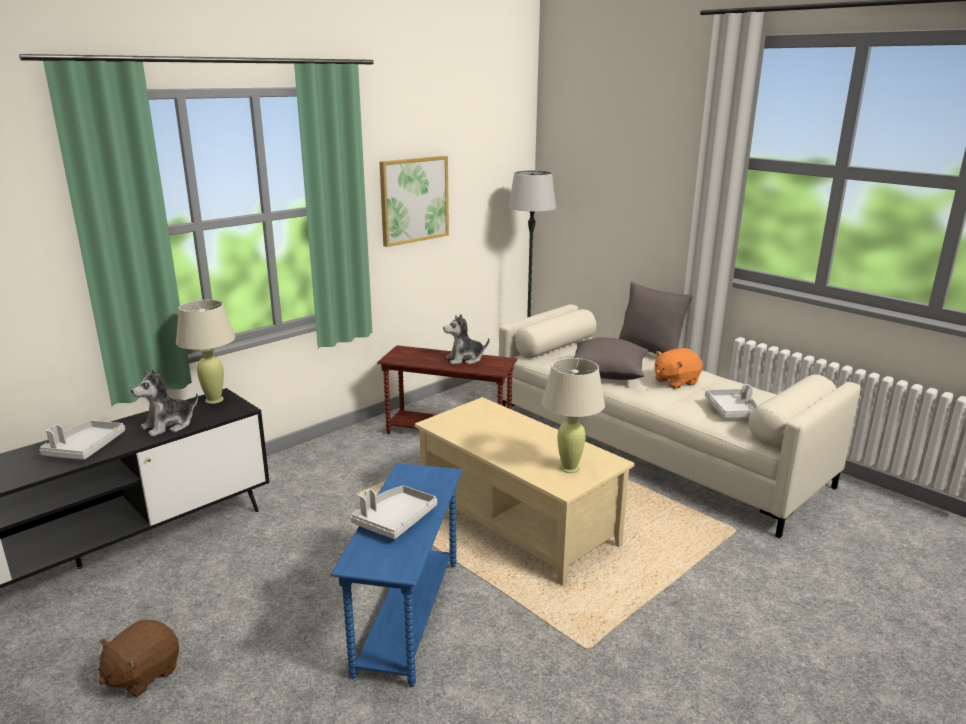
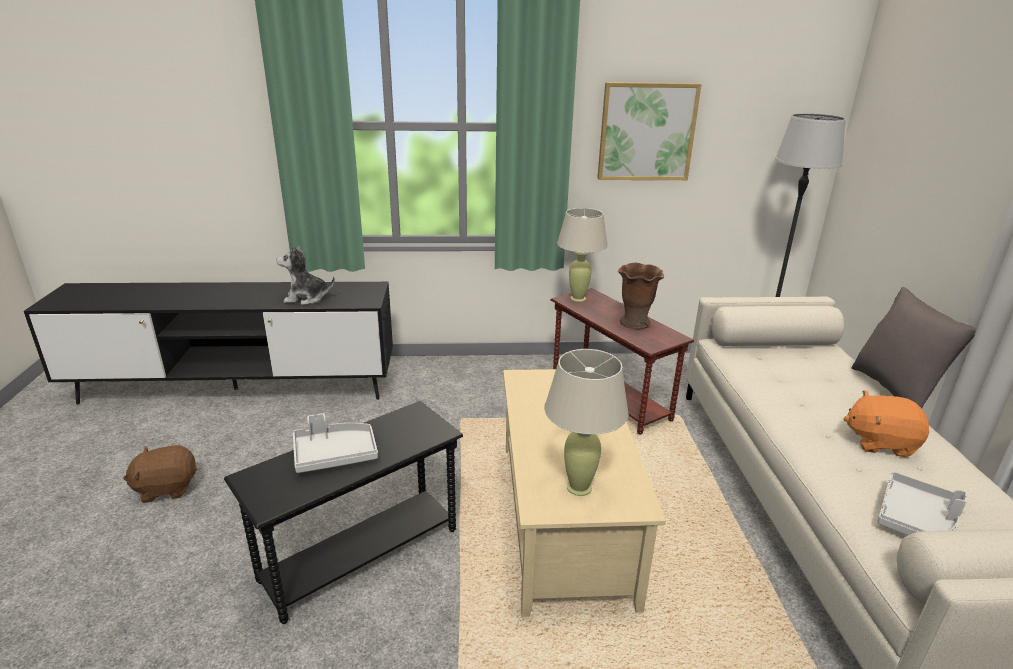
camera: 40 degrees right, 5 degrees up
grey tray [39,420,125,460] -> none
beige table lamp [176,300,235,404] -> beige table lamp moved to [557,208,608,302]
blue side table [331,463,462,687] -> black side table [224,401,463,624]
plush toy [443,314,489,365] -> brown vase [618,263,664,329]
grey pillow [573,337,649,380] -> none

